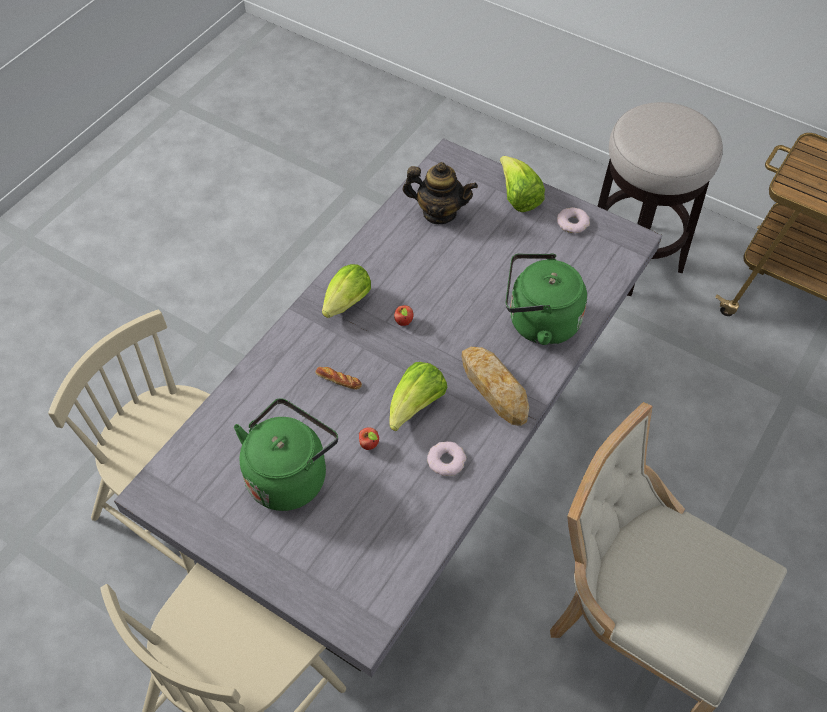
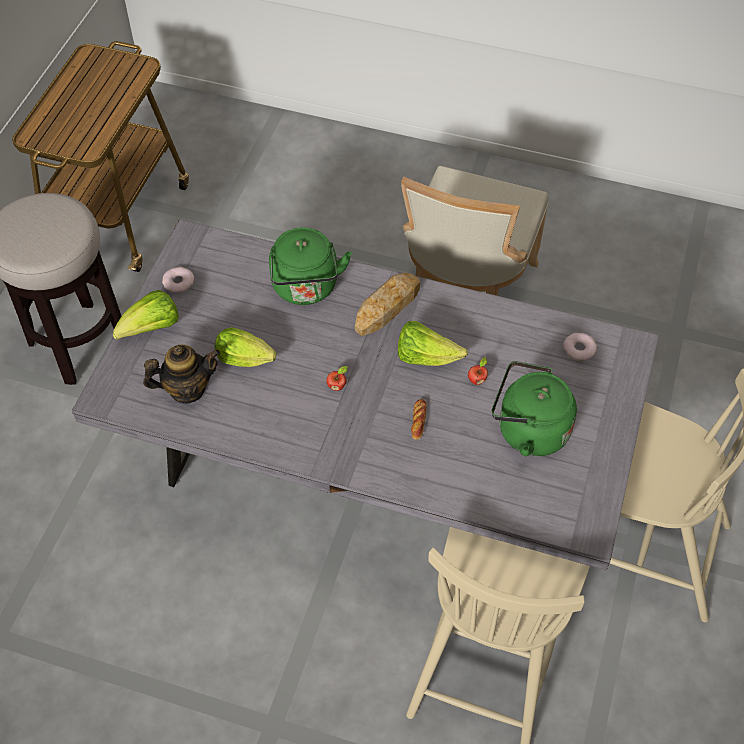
camera: 105 degrees left, 0 degrees up
lettuce [322,264,371,318] -> lettuce moved to [215,327,276,367]
teapot [403,162,478,224] -> teapot turned 75 degrees clockwise [143,345,220,404]
donut [427,441,466,476] -> donut moved to [563,333,597,361]

